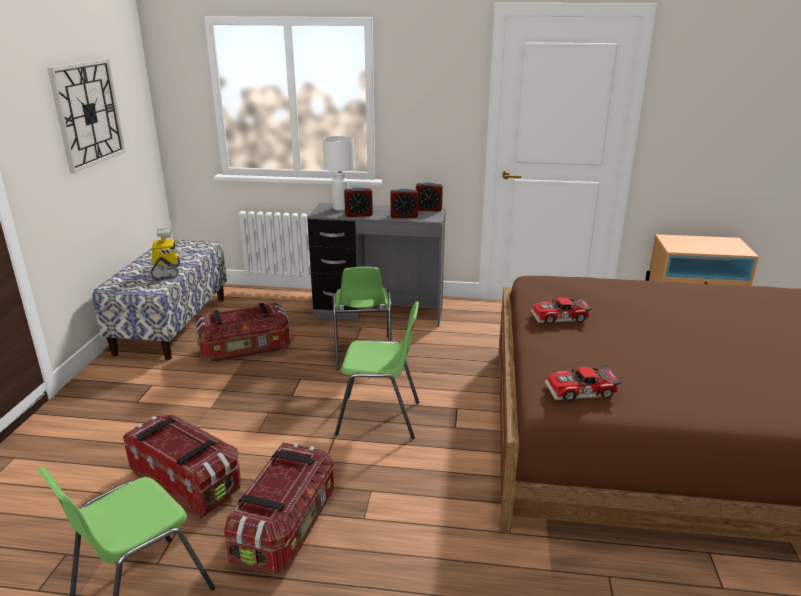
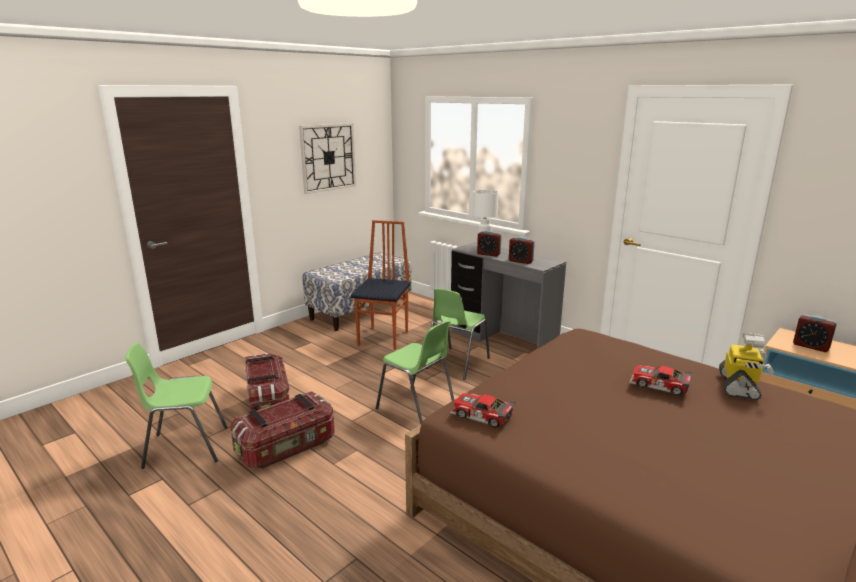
camera: 35 degrees right, 5 degrees down
toy robot [151,228,182,279] -> toy robot moved to [719,333,774,400]
storage box [195,303,290,362] -> chair [351,220,411,350]
alarm clock [416,181,443,212] -> alarm clock moved to [793,314,837,352]
toy car [530,297,592,324] -> toy car moved to [629,366,692,395]

